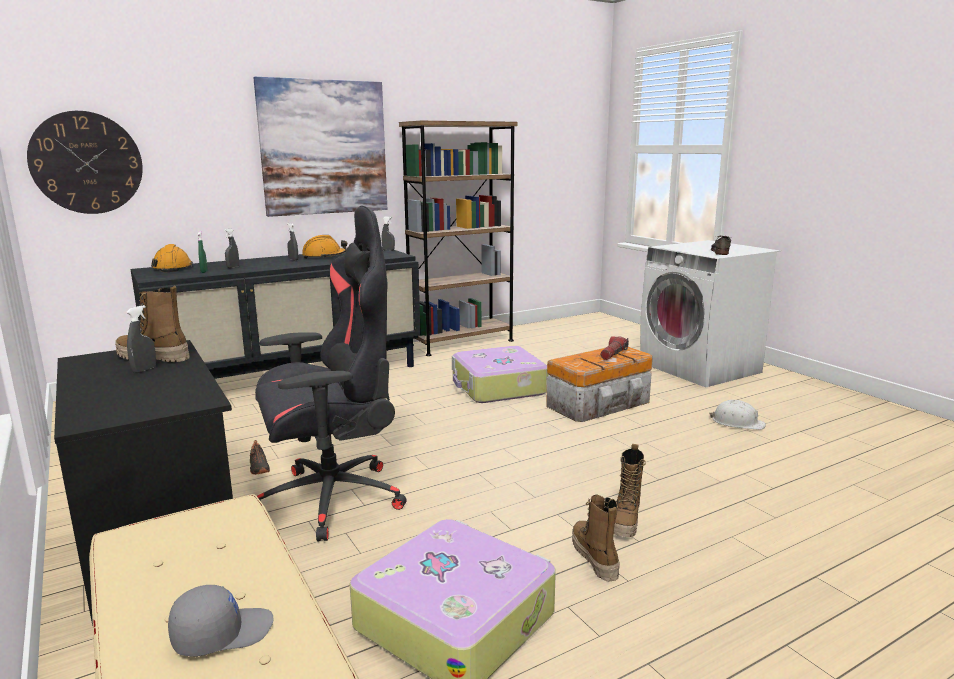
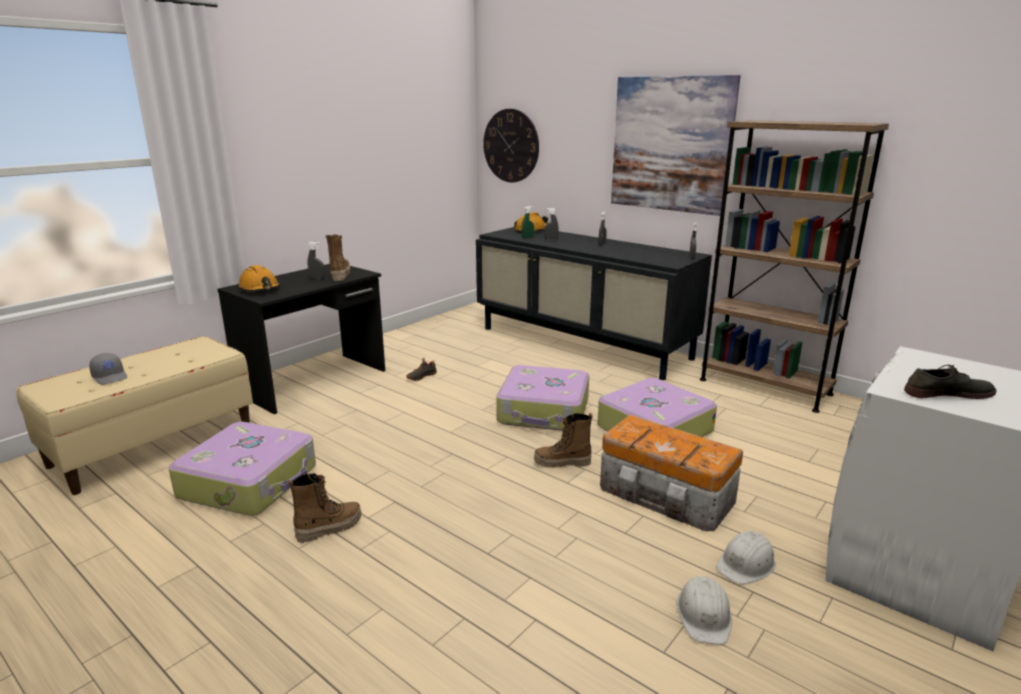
camera: 70 degrees right, 5 degrees up
black office chair [255,206,407,541] -> none
orange hard hat [302,235,347,259] -> orange hard hat moved to [238,265,280,291]
flashlight [600,336,629,360] -> none
boot [613,444,646,537] -> boot moved to [534,413,593,468]
none -> suitcase [496,365,589,431]
none -> white hard hat [716,531,776,584]

